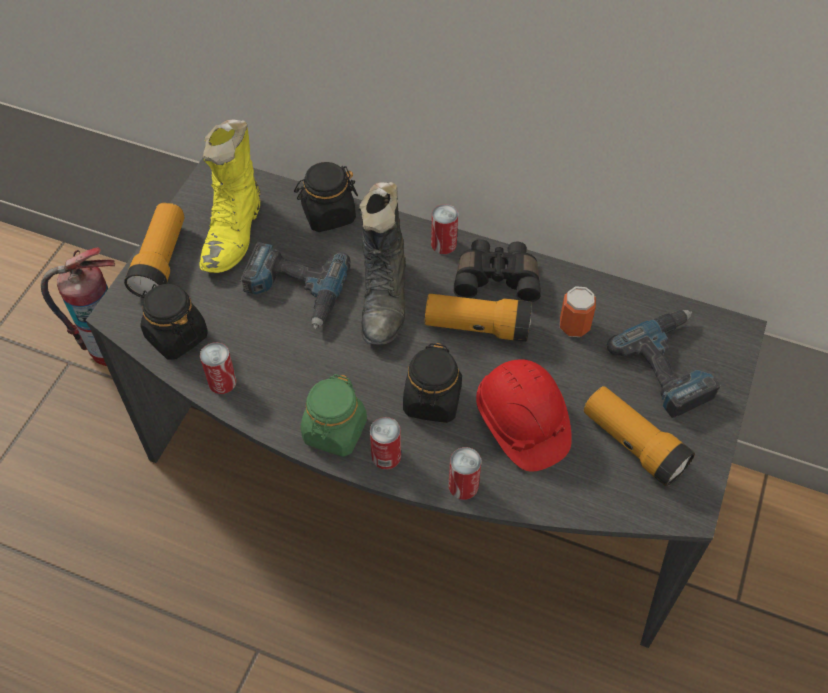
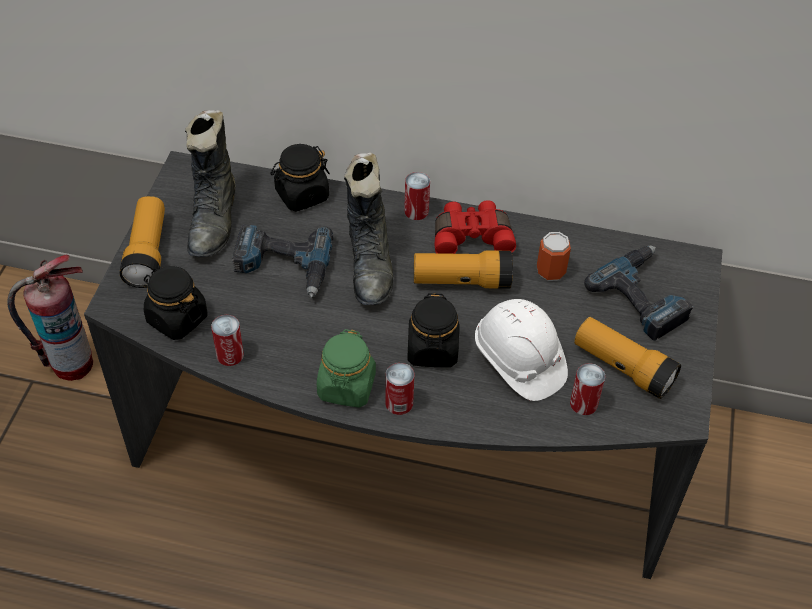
camera: 10 degrees left, 5 degrees down
yellow boot [199,119,260,273] -> black boot [185,110,236,257]
can [449,447,481,500] -> can moved to [570,363,605,415]
black binoculars [454,239,541,302] -> red binoculars [435,200,516,254]
red hard hat [476,359,572,471] -> white hard hat [475,299,568,401]

